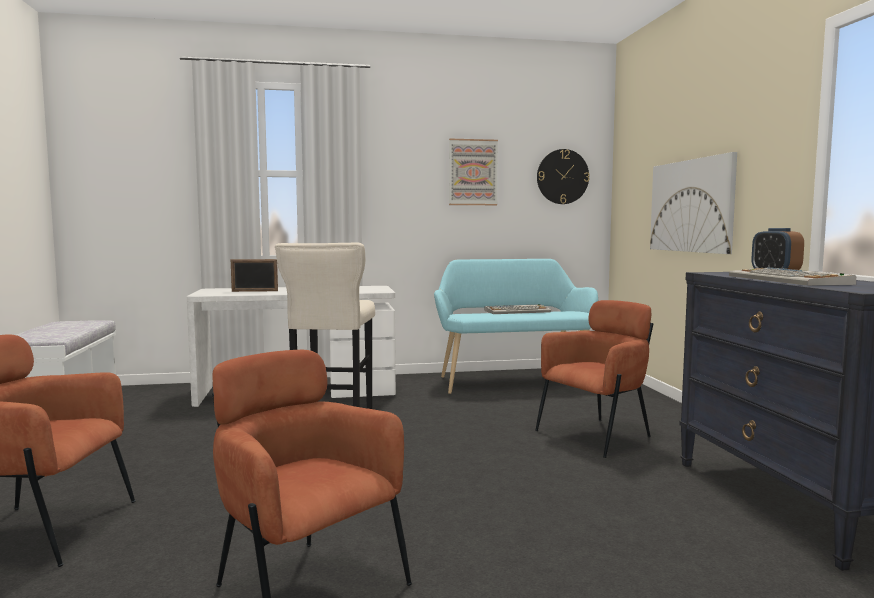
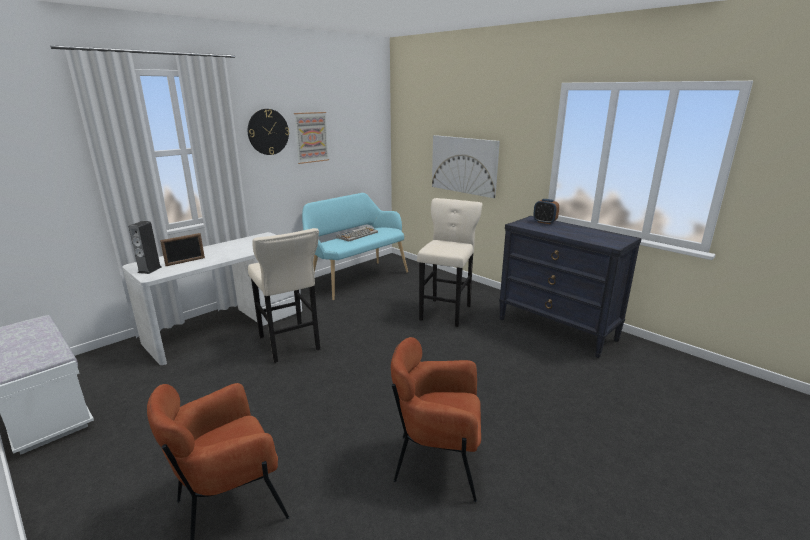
camera: 35 degrees left, 15 degrees up
brown armchair [535,300,654,458] -> beige stool [417,198,483,327]
wall clock [537,149,590,204] -> wall clock moved to [248,109,289,155]
keyboard [729,267,856,286] -> none
none -> speaker [129,221,162,274]

